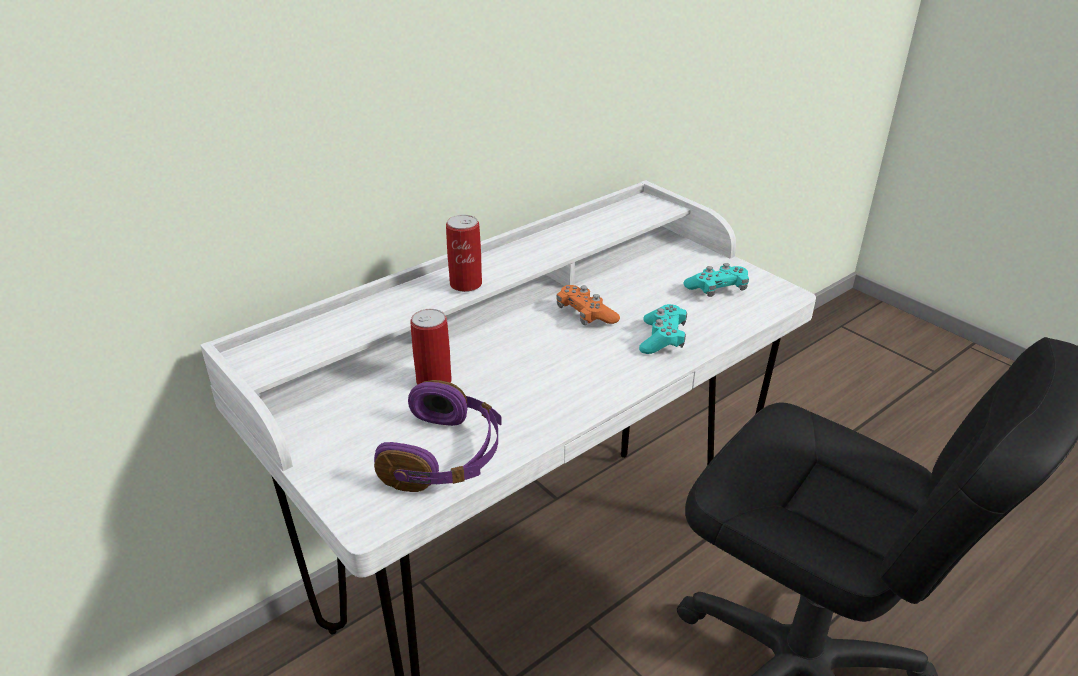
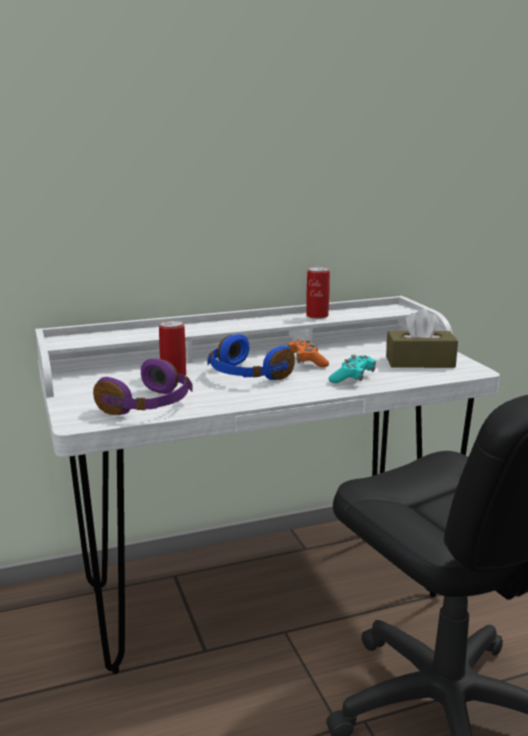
camera: 20 degrees right, 15 degrees down
can [446,215,482,292] -> can moved to [306,267,330,319]
turquoise game controller [683,263,749,297] -> brown tissue box [386,308,458,368]
none -> blue headphones [207,334,295,380]

